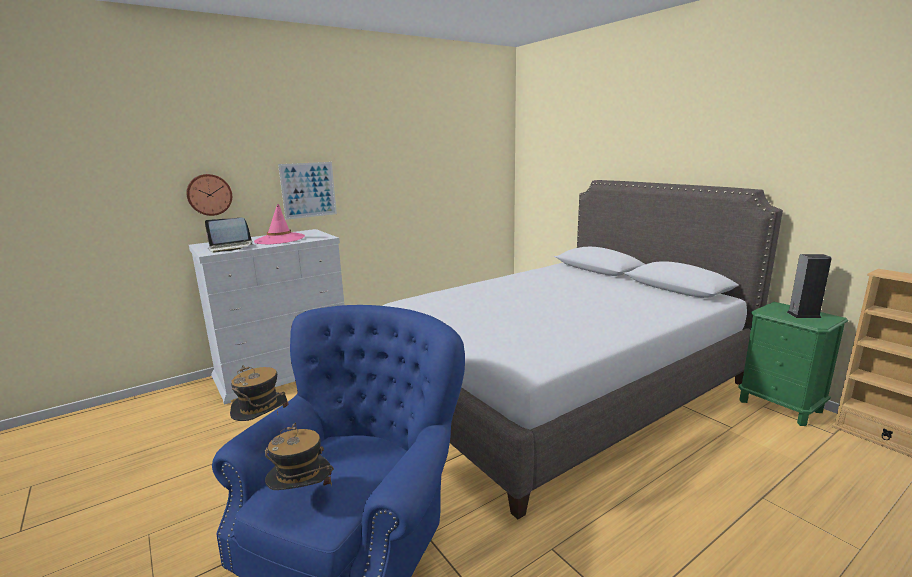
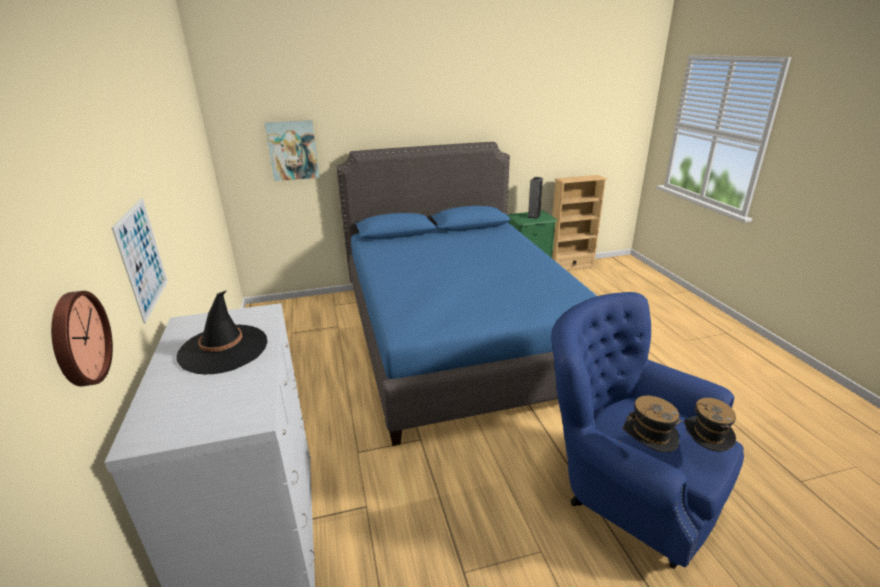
camera: 70 degrees left, 10 degrees up
laptop [205,218,253,253] -> none
pink hat [254,204,305,245] -> black hat [176,290,267,374]
grey bed [383,180,783,520] -> blue bed [336,142,597,446]
none -> picture [264,120,320,181]

